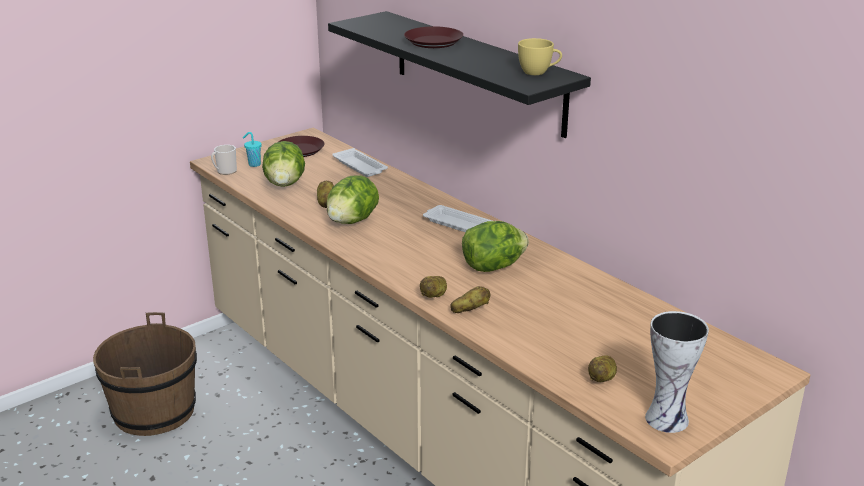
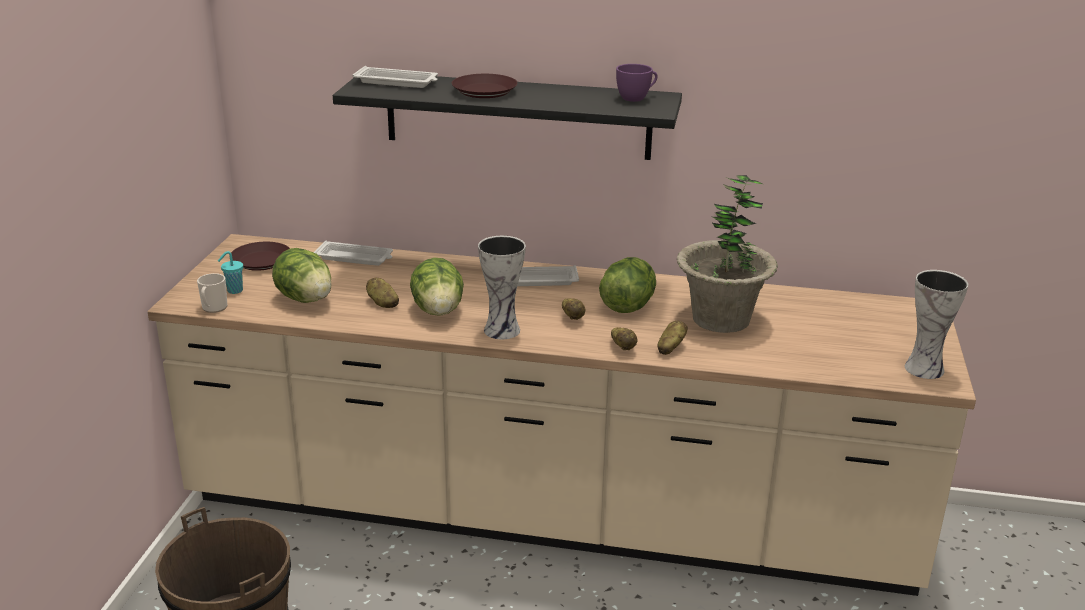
camera: 40 degrees left, 0 degrees up
yellow cup [518,38,562,75] -> purple cup [616,64,657,102]
potato [588,355,617,382] -> potato moved to [562,298,585,320]
none -> white tray [352,66,438,88]
none -> vase [478,236,526,339]
none -> potted plant [677,175,778,333]

